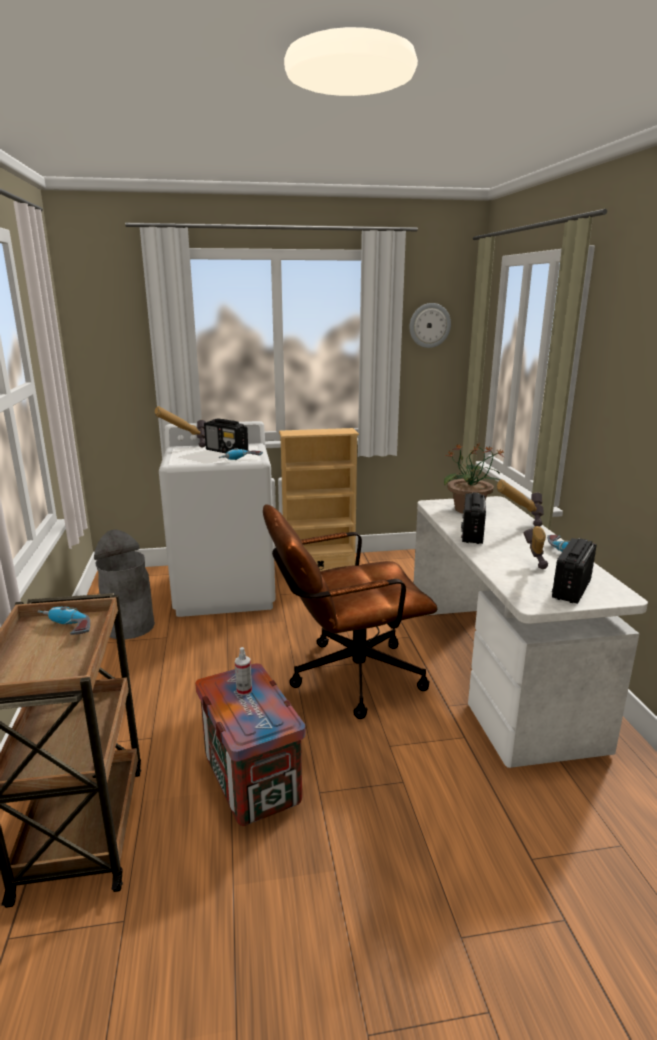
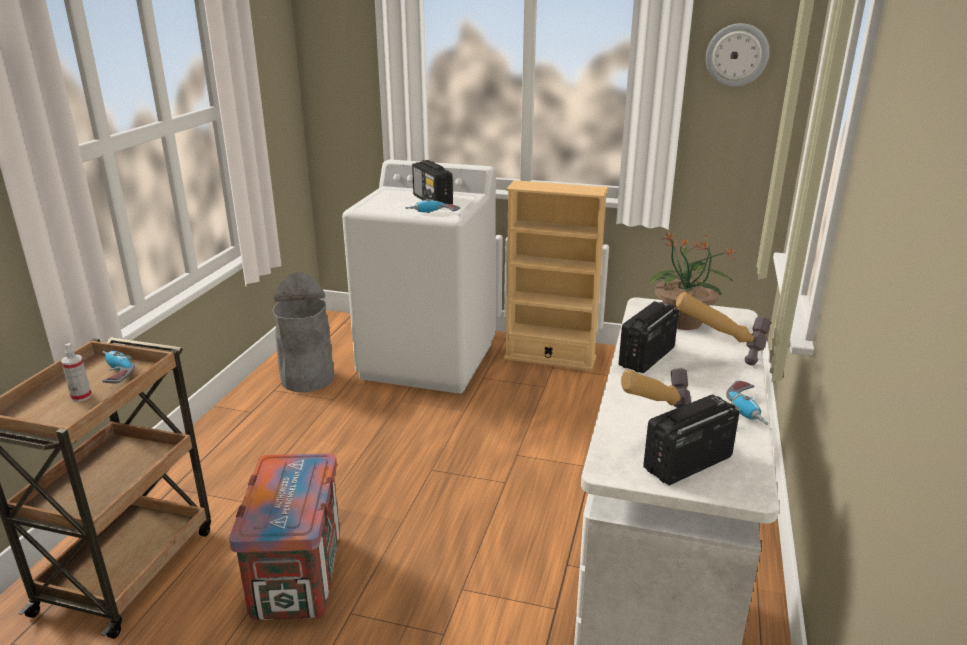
camera: 25 degrees right, 5 degrees up
hammer [155,406,206,448] -> none
spray bottle [235,647,252,696] -> spray bottle moved to [61,343,92,402]
brown office chair [263,504,437,719] -> none

